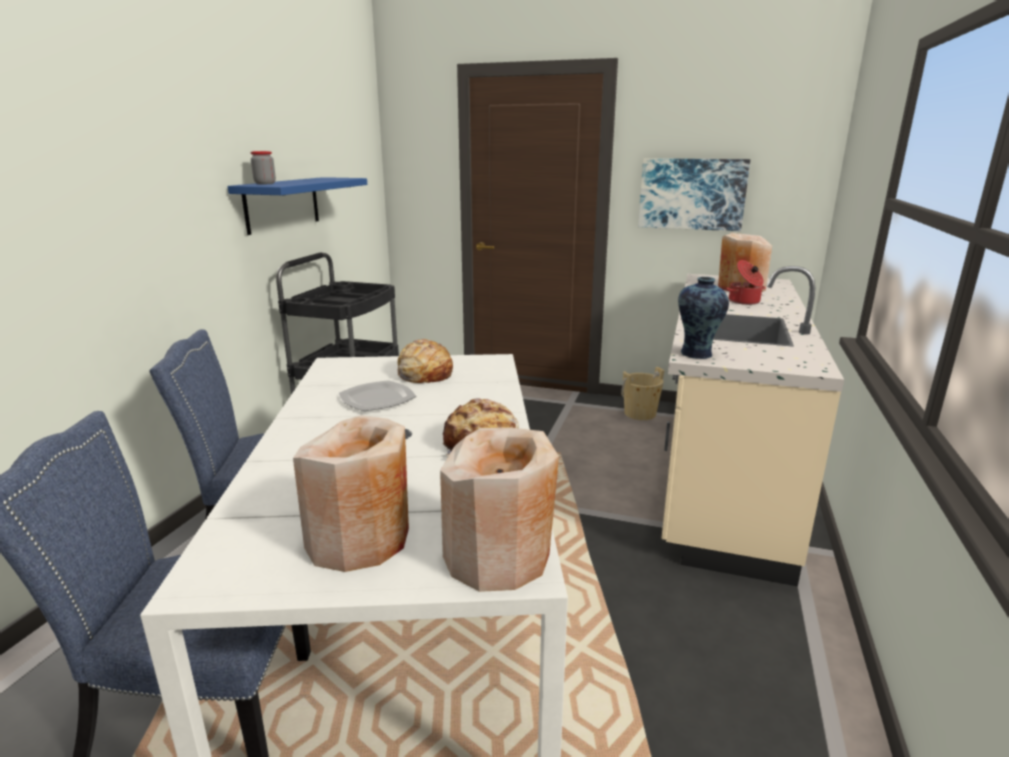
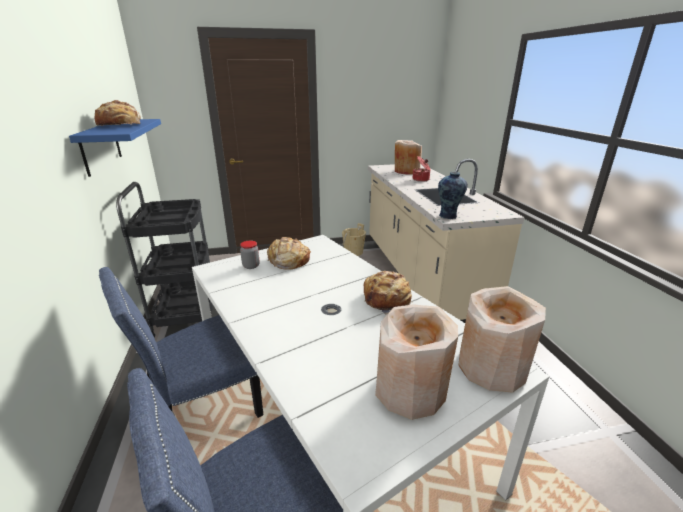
camera: 30 degrees left, 5 degrees up
jar [250,151,276,184] -> jar moved to [240,241,260,269]
plate [339,380,416,411] -> none
picture [638,158,750,231] -> none
none -> bread [95,100,141,126]

